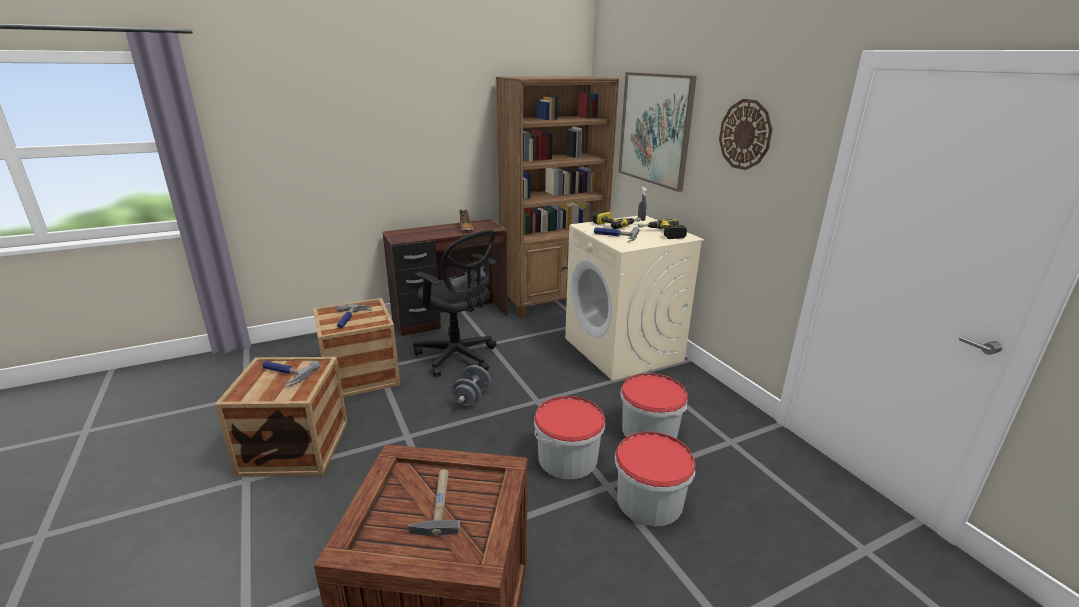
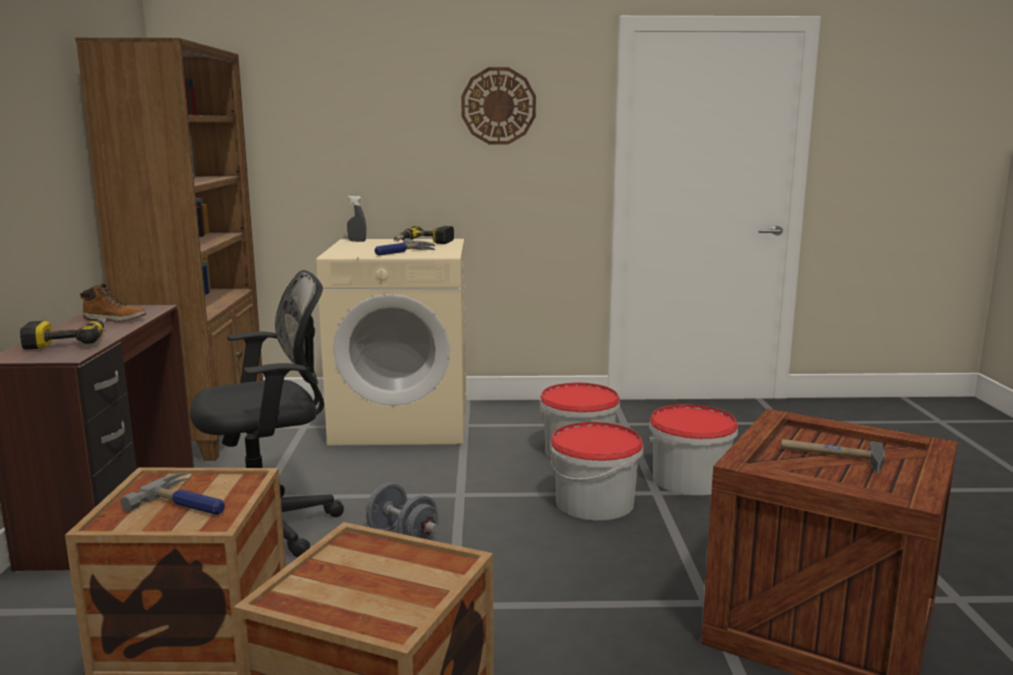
camera: 65 degrees left, 10 degrees down
hammer [262,361,321,387] -> none
power drill [592,211,641,229] -> power drill moved to [20,317,106,350]
picture [618,72,697,192] -> none

